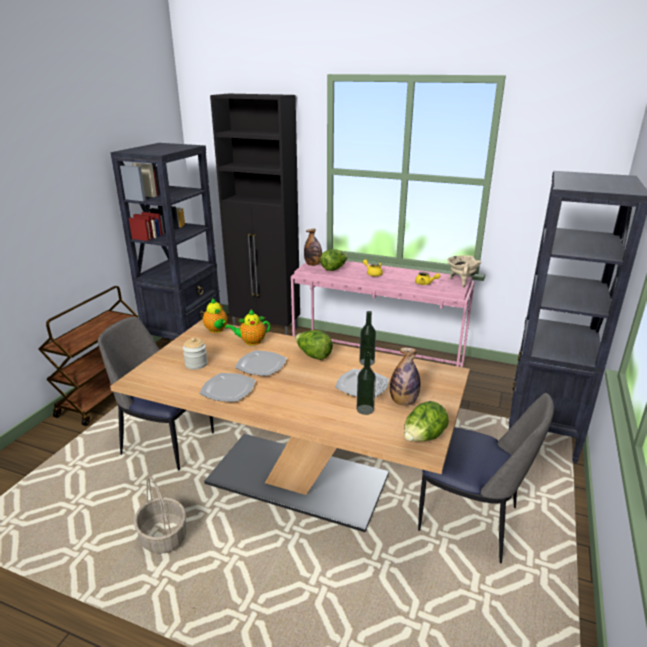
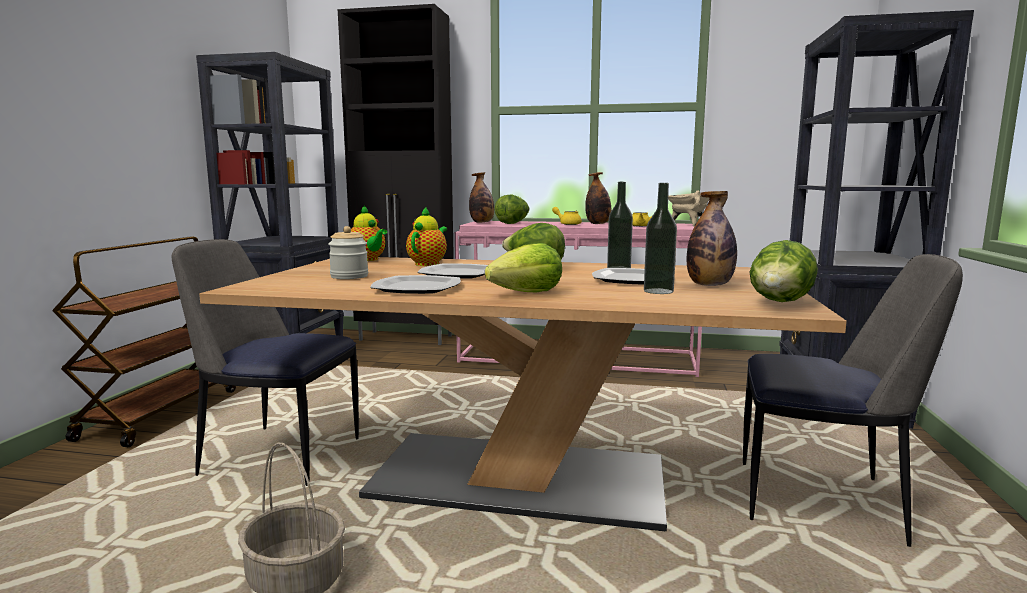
camera: 10 degrees left, 15 degrees down
teapot [225,309,270,346] -> teapot turned 135 degrees clockwise [406,206,447,266]
none -> lettuce [485,243,562,292]
none -> bottle [585,172,611,224]

